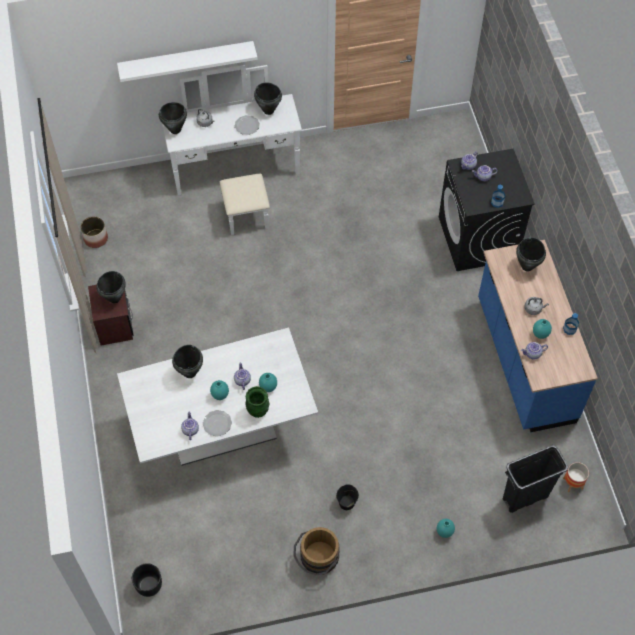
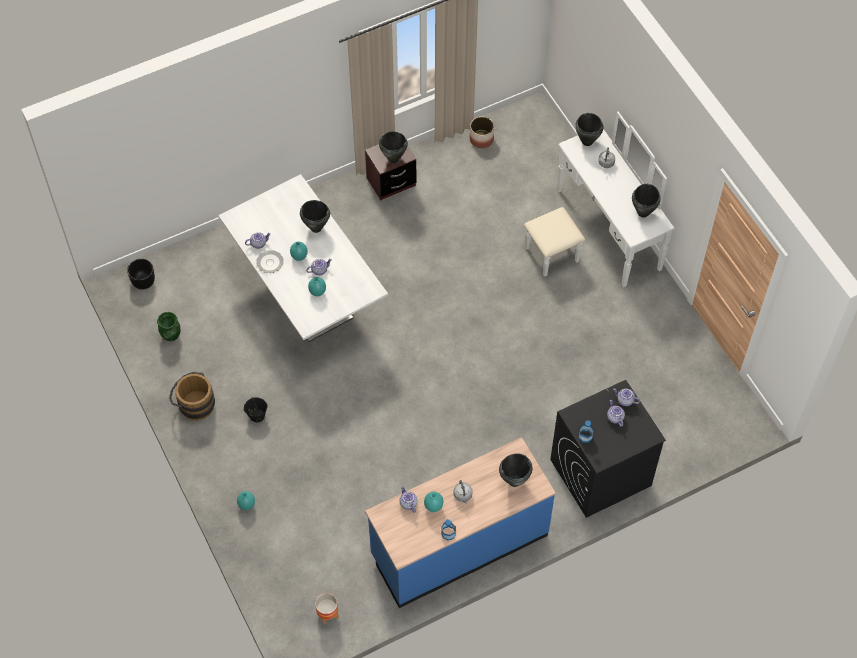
camera: 75 degrees right, 0 degrees up
white shelf [117,41,258,82] -> none
plate [235,115,260,135] -> none
green vase [245,386,269,418] -> green vase moved to [157,312,180,341]
black trash can [503,445,568,513] -> none

